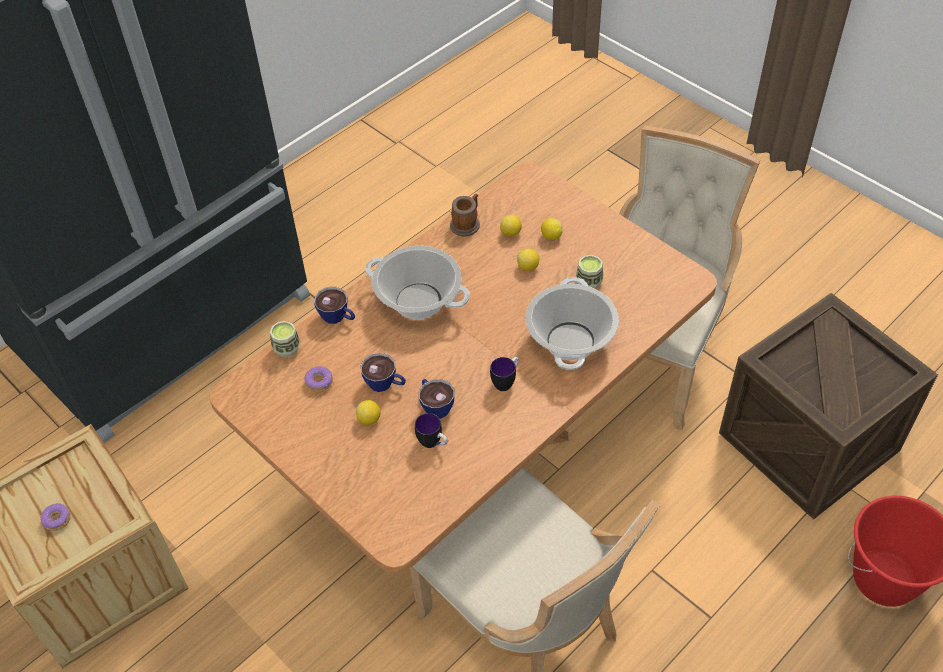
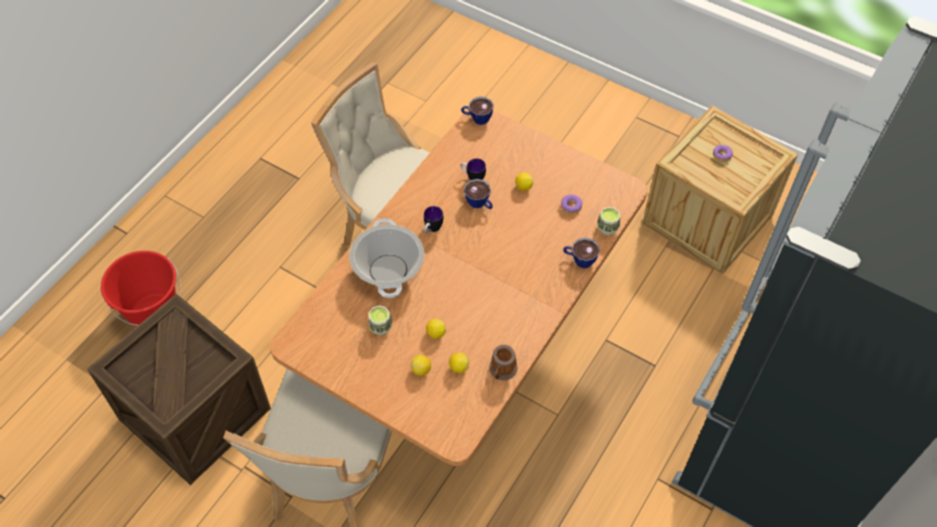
camera: 165 degrees right, 5 degrees up
cup [361,353,406,392] -> cup moved to [461,96,494,125]
cooking pot [365,246,470,319] -> none

